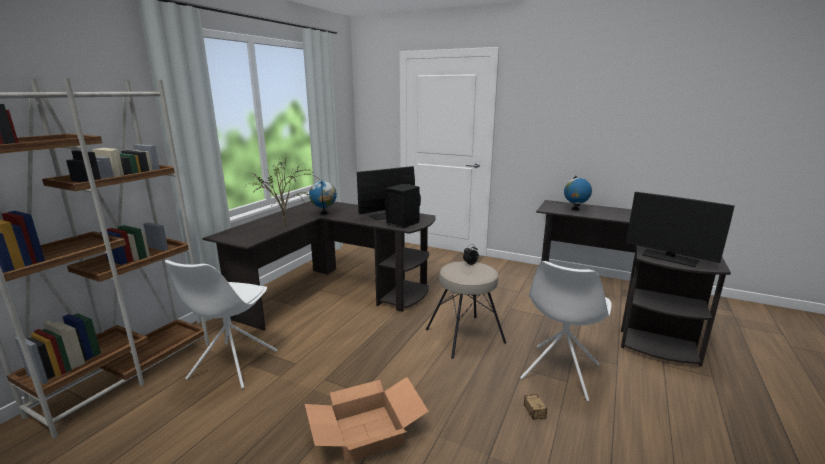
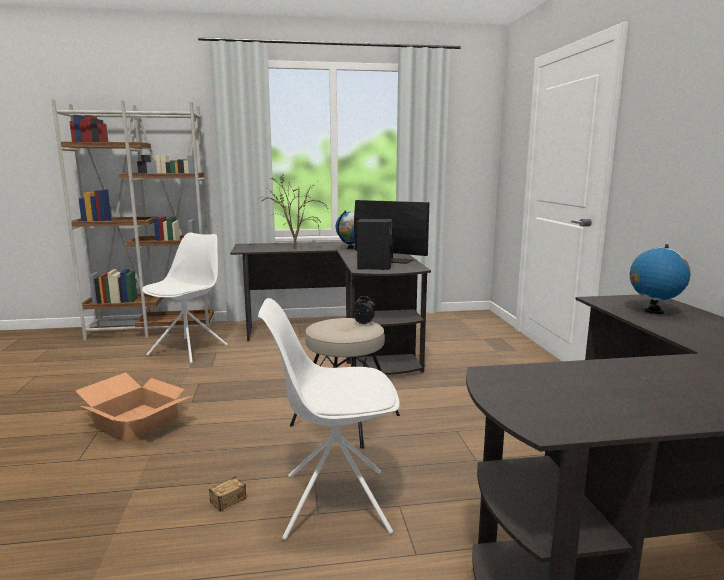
camera: 55 degrees right, 5 degrees down
white chair [165,260,277,389] -> white chair turned 135 degrees clockwise [142,232,228,364]
monitor [626,192,735,267] -> none

